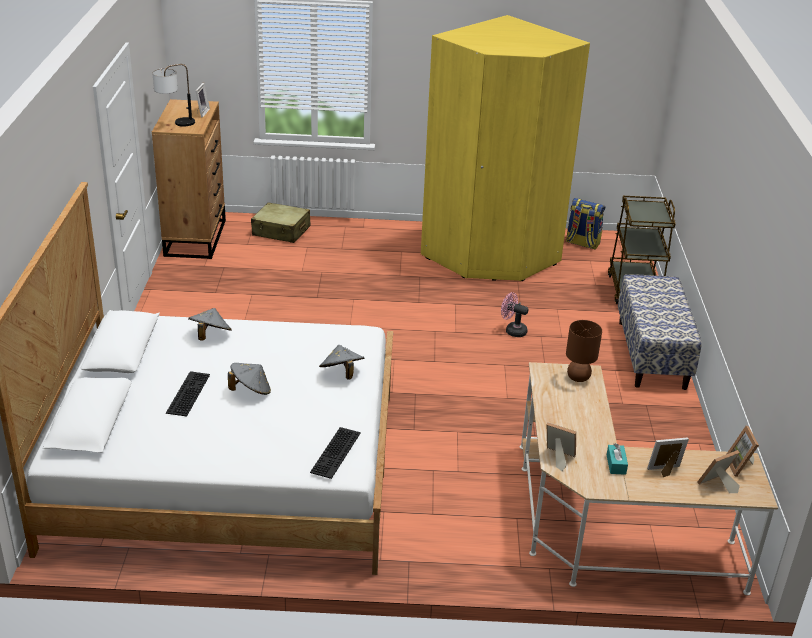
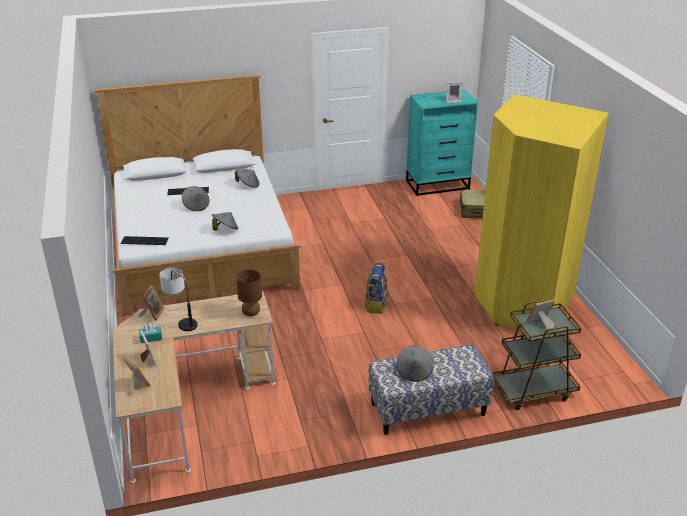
camera: 75 degrees right, 0 degrees up
table lamp [152,64,195,127] -> table lamp moved to [159,267,197,331]
brown dresser [152,99,226,259] -> turquoise dresser [406,90,478,196]
pink fan [501,292,529,337] -> none
backpack [566,198,605,249] -> backpack moved to [364,263,388,314]
picture frame [727,426,759,477] -> picture frame moved to [527,299,555,329]
none -> grey hat [397,345,433,382]

